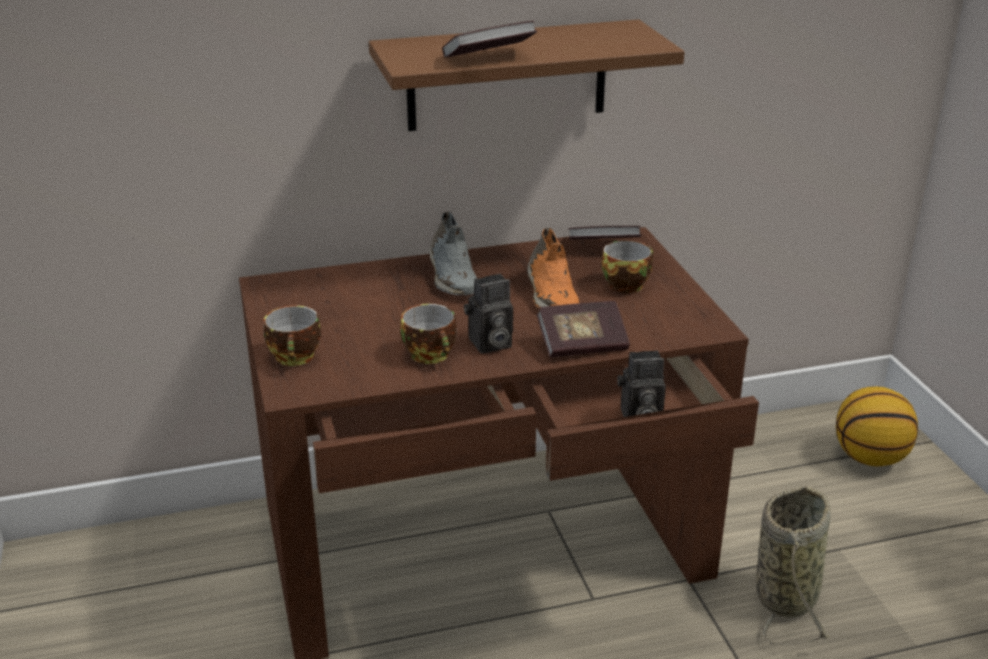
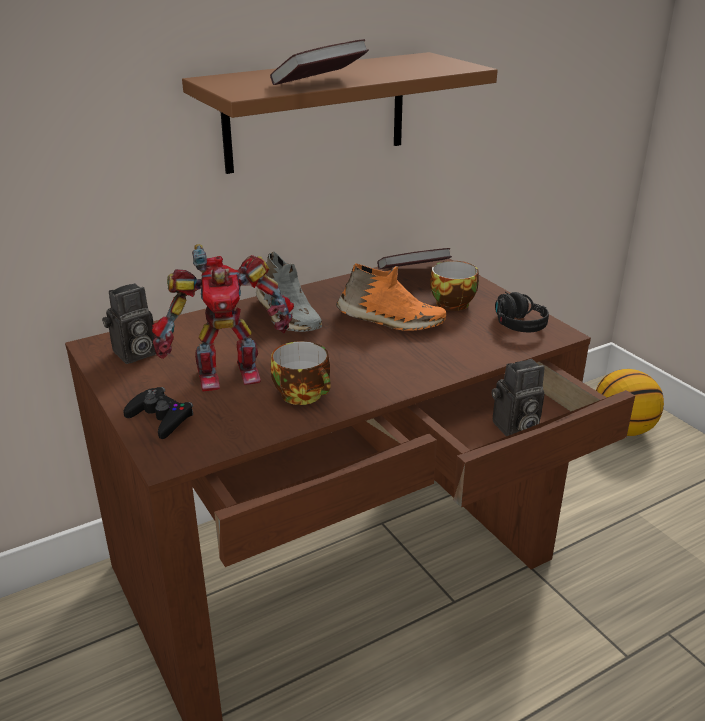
camera: 15 degrees left, 0 degrees up
cup [264,305,321,366] -> black game controller [123,387,194,439]
camera [464,274,513,354] -> camera moved to [102,283,156,364]
orange shoe [527,227,579,308] -> orange shoe turned 45 degrees counterclockwise [336,263,446,331]
book [536,301,630,357] -> none
basket [756,486,831,645] -> none
none -> toy robot [152,244,294,392]
none -> black headphones [495,291,549,332]

